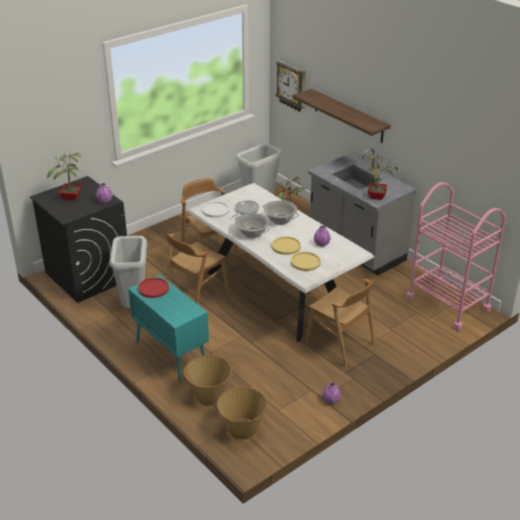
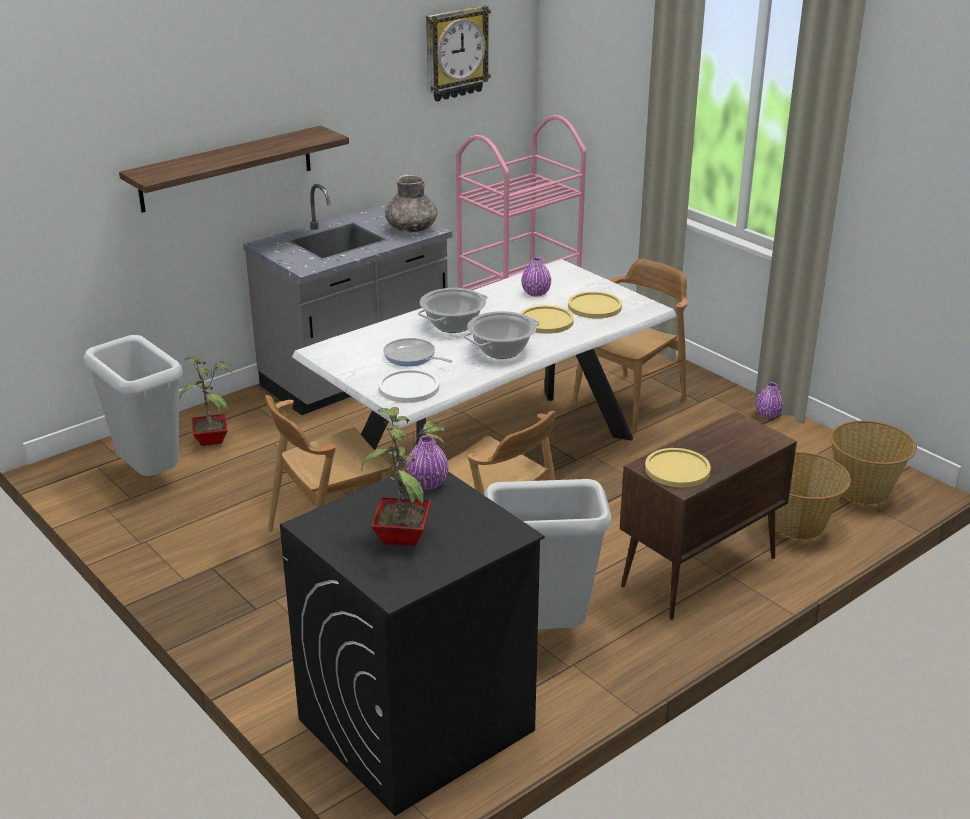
camera: 90 degrees left, 5 degrees down
turquoise cabinet [128,275,209,382] -> brown cabinet [620,411,797,620]
red plate [138,278,169,298] -> yellow plate [645,448,711,488]
wall clock [276,60,305,112] -> wall clock moved to [426,5,491,101]
potted plant [367,153,398,200] -> grey vase [385,174,437,232]

